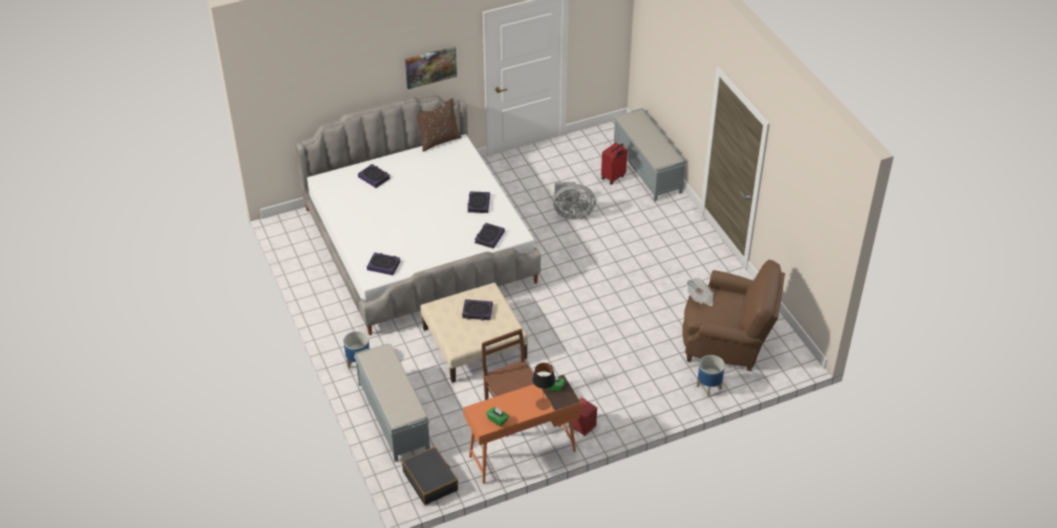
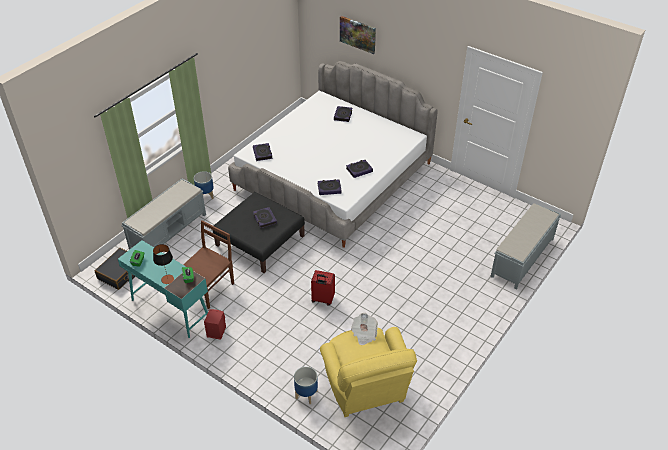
camera: 60 degrees right, 0 degrees up
picture [405,46,457,89] -> picture moved to [340,16,376,54]
brown pillow [417,98,462,152] -> none
beige ottoman [420,283,528,383] -> black ottoman [213,192,305,273]
orange desk [464,374,581,484] -> turquoise desk [118,240,208,338]
grey fan [553,182,596,220] -> none
red suitcase [601,143,627,185] -> red suitcase moved to [311,270,335,305]
brown armchair [682,260,785,371] -> yellow armchair [320,327,417,417]

